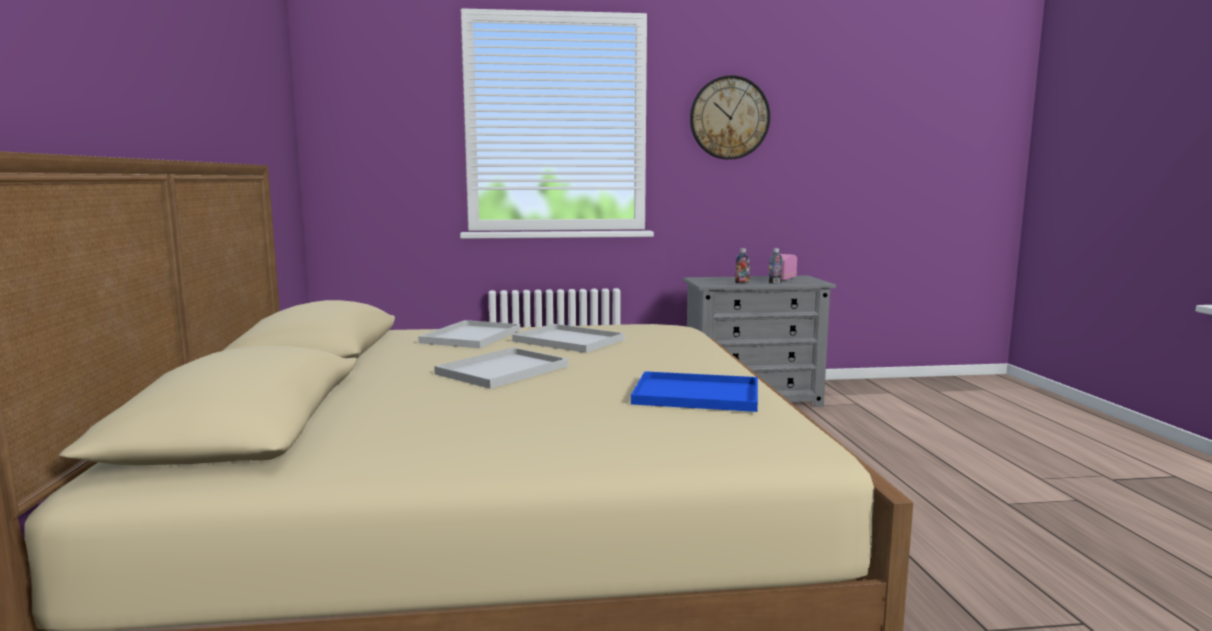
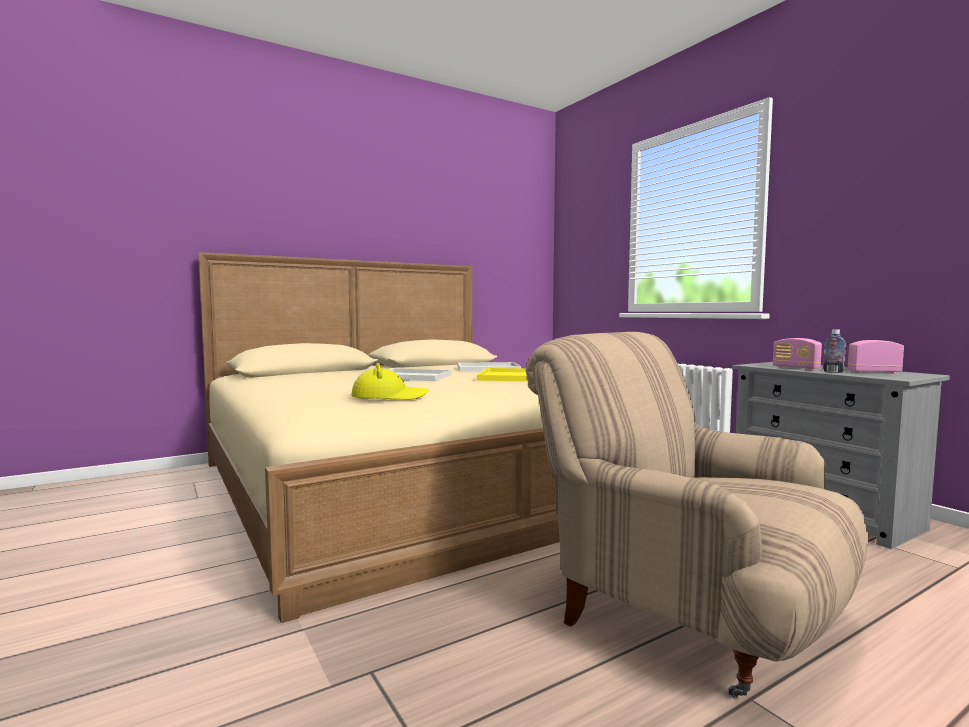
camera: 65 degrees right, 5 degrees down
white tray [512,324,625,353] -> yellow tray [477,368,528,381]
blue tray [631,371,758,412] -> yellow hat [351,362,429,400]
wall clock [690,75,770,160] -> none
bottle [735,248,750,284] -> radio [773,338,822,370]
none -> beige armchair [525,332,868,698]

